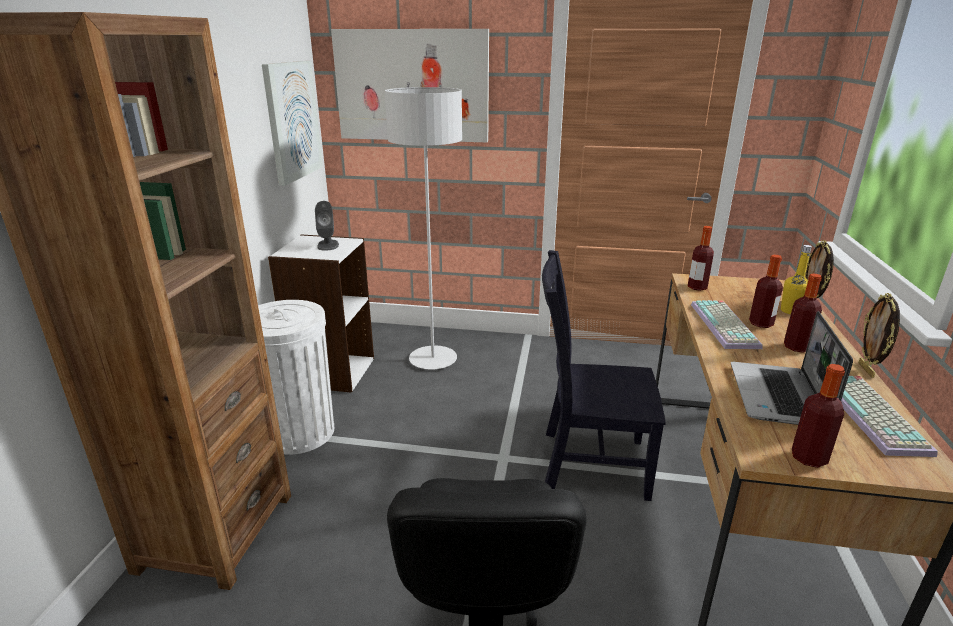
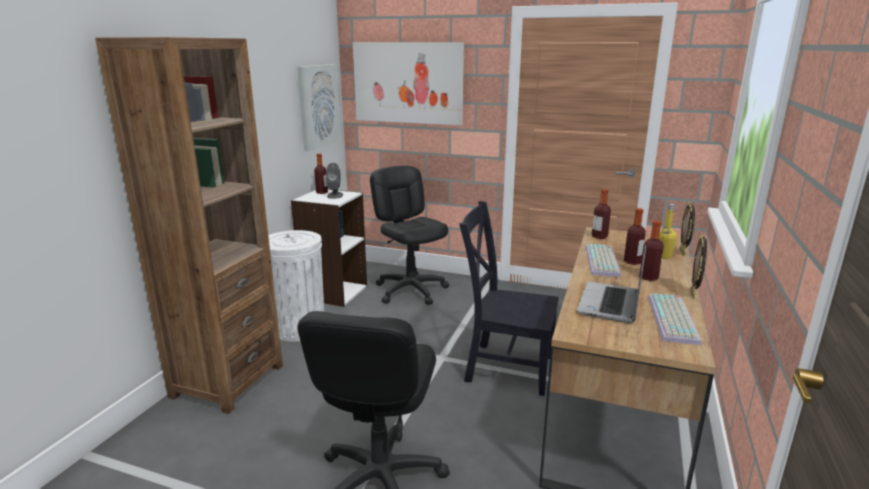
camera: 10 degrees right, 5 degrees down
grey floor lamp [385,87,462,369] -> black office chair [370,166,449,305]
bottle [792,364,845,468] -> bottle moved to [314,154,328,194]

